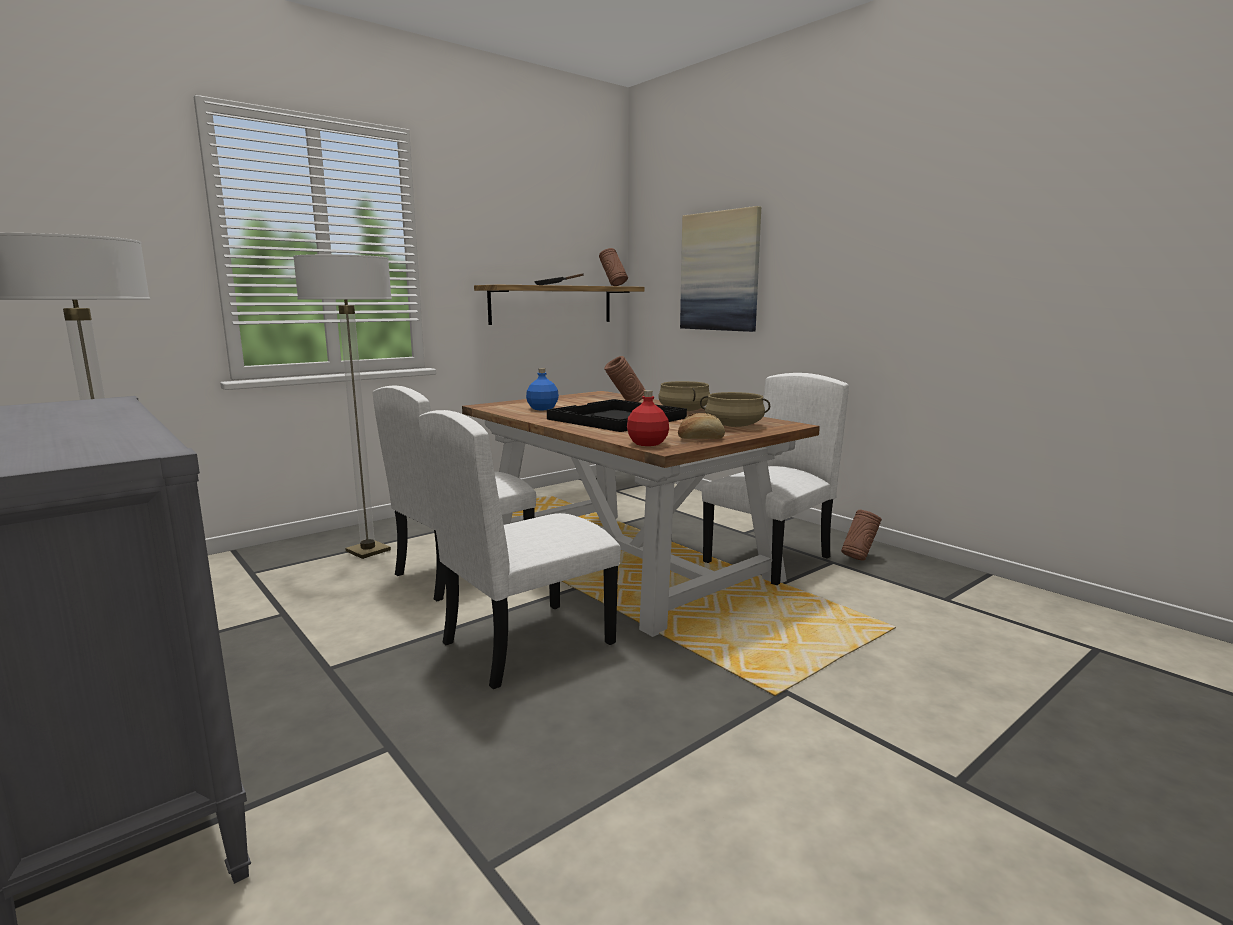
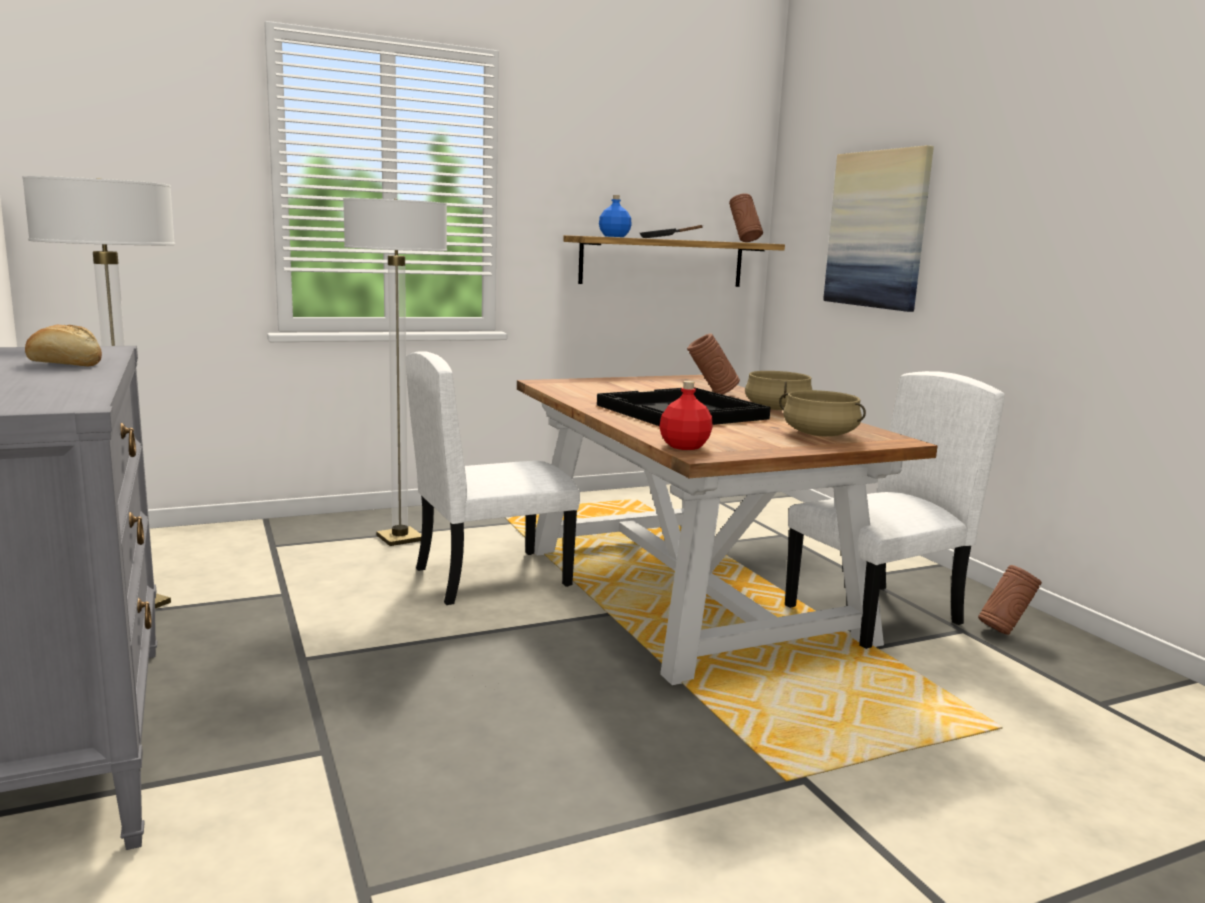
camera: 15 degrees right, 0 degrees up
white chair [419,410,621,689] -> none
blue bottle [526,368,559,410] -> blue bottle moved to [599,195,632,237]
bread [678,413,725,439] -> bread moved to [25,325,102,366]

